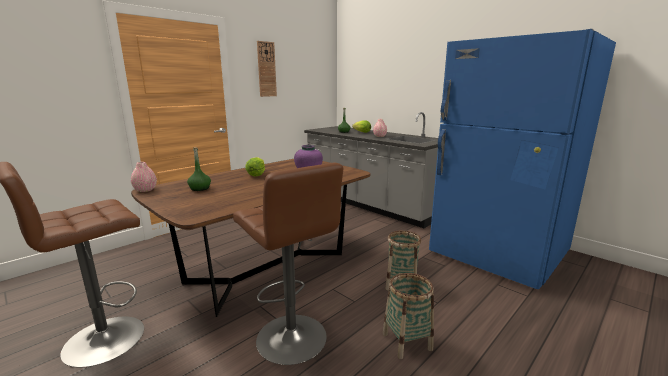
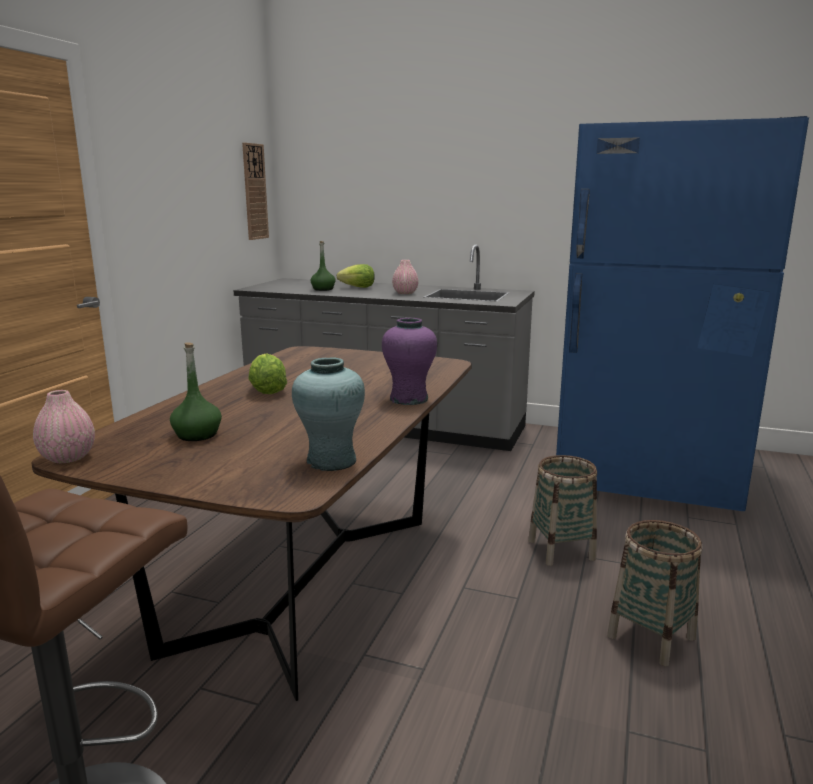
camera: 25 degrees left, 0 degrees up
brown stool [233,163,343,365] -> none
wall clock [257,41,277,97] -> wall clock moved to [242,143,269,240]
none -> turquoise vase [292,358,365,471]

